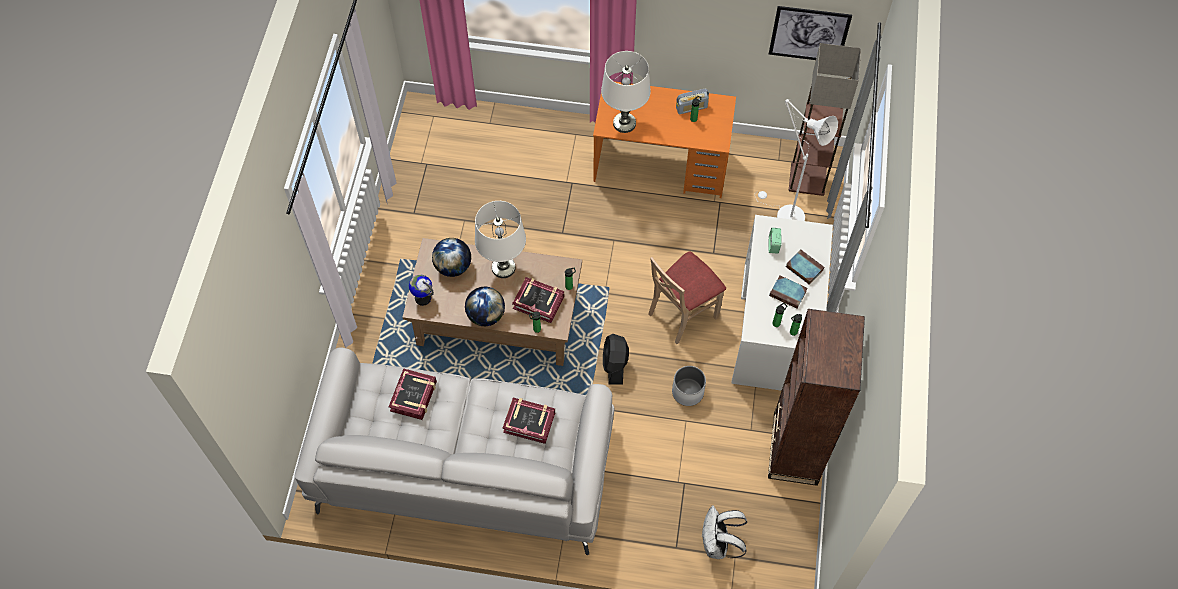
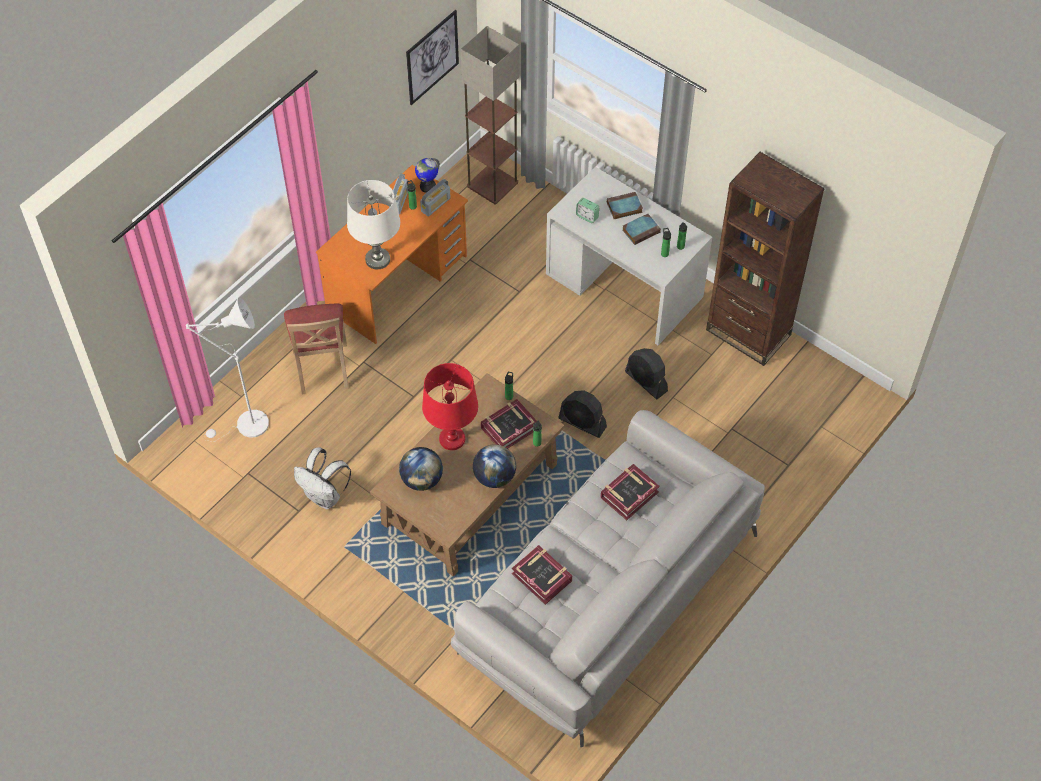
camera: 60 degrees left, 5 degrees down
globe [409,275,434,306] -> globe moved to [415,158,440,193]
white table lamp [475,201,526,278] -> red table lamp [422,363,478,450]
beige chair [648,252,726,344] -> beige chair moved to [284,304,348,394]
white planter [672,366,706,406] -> black fan [625,348,668,399]
white backpack [701,506,747,559] -> white backpack moved to [294,447,351,509]
white floor lamp [755,99,838,221] -> white floor lamp moved to [186,297,269,442]
none -> radio [420,179,451,217]

